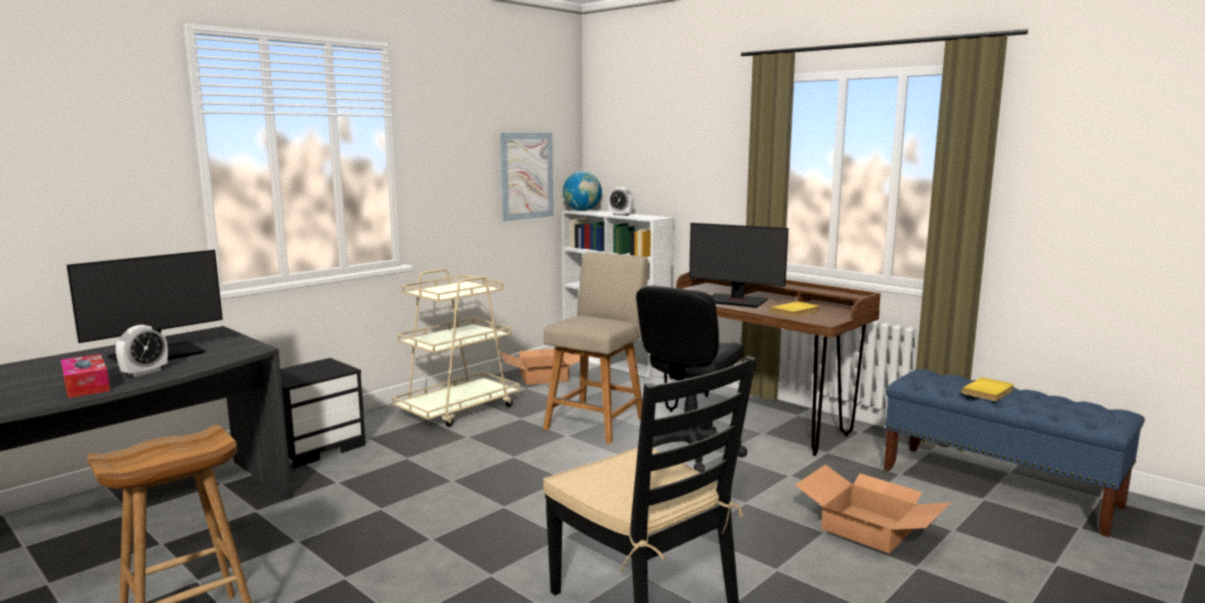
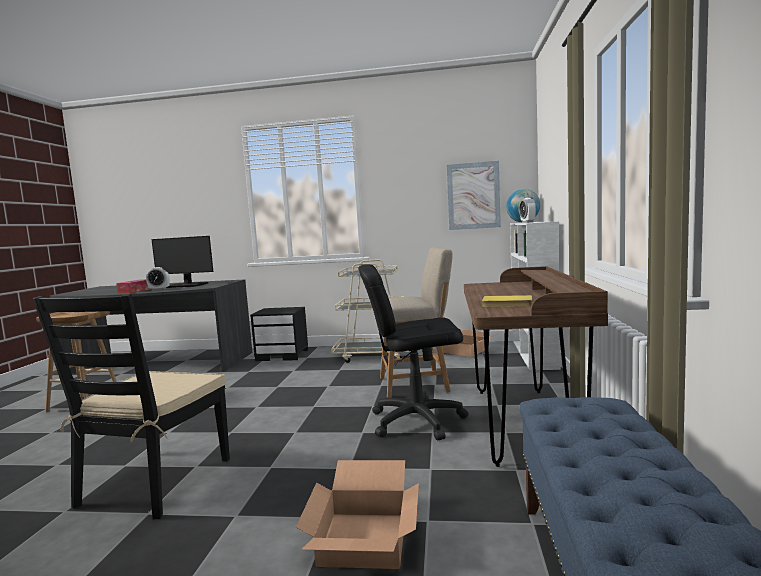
camera: 55 degrees right, 5 degrees down
monitor [689,223,789,308] -> none
yellow book [962,377,1014,401] -> none

